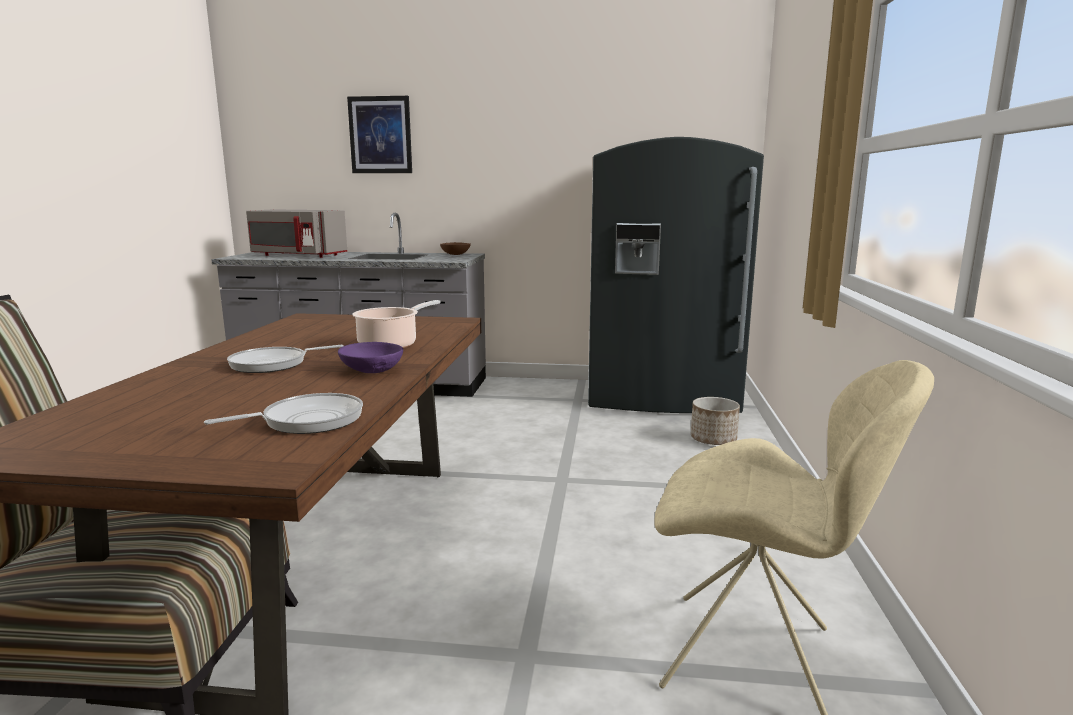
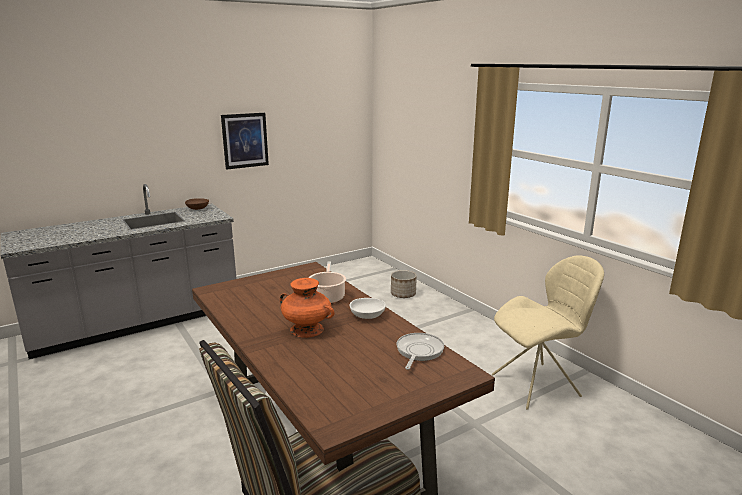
camera: 40 degrees left, 5 degrees up
frying pan [227,345,344,373] -> orange vase [280,278,334,338]
grey microwave [246,210,347,258] -> none
purple bowl [338,342,403,373] -> white bowl [350,298,386,319]
picture [347,96,412,173] -> picture moved to [221,113,269,170]
grey fridge [588,137,764,413] -> none

